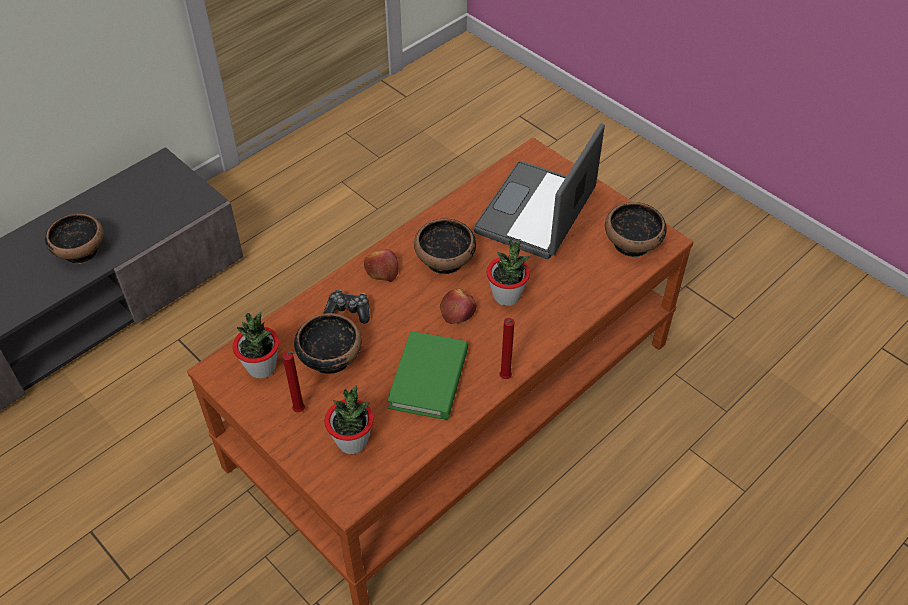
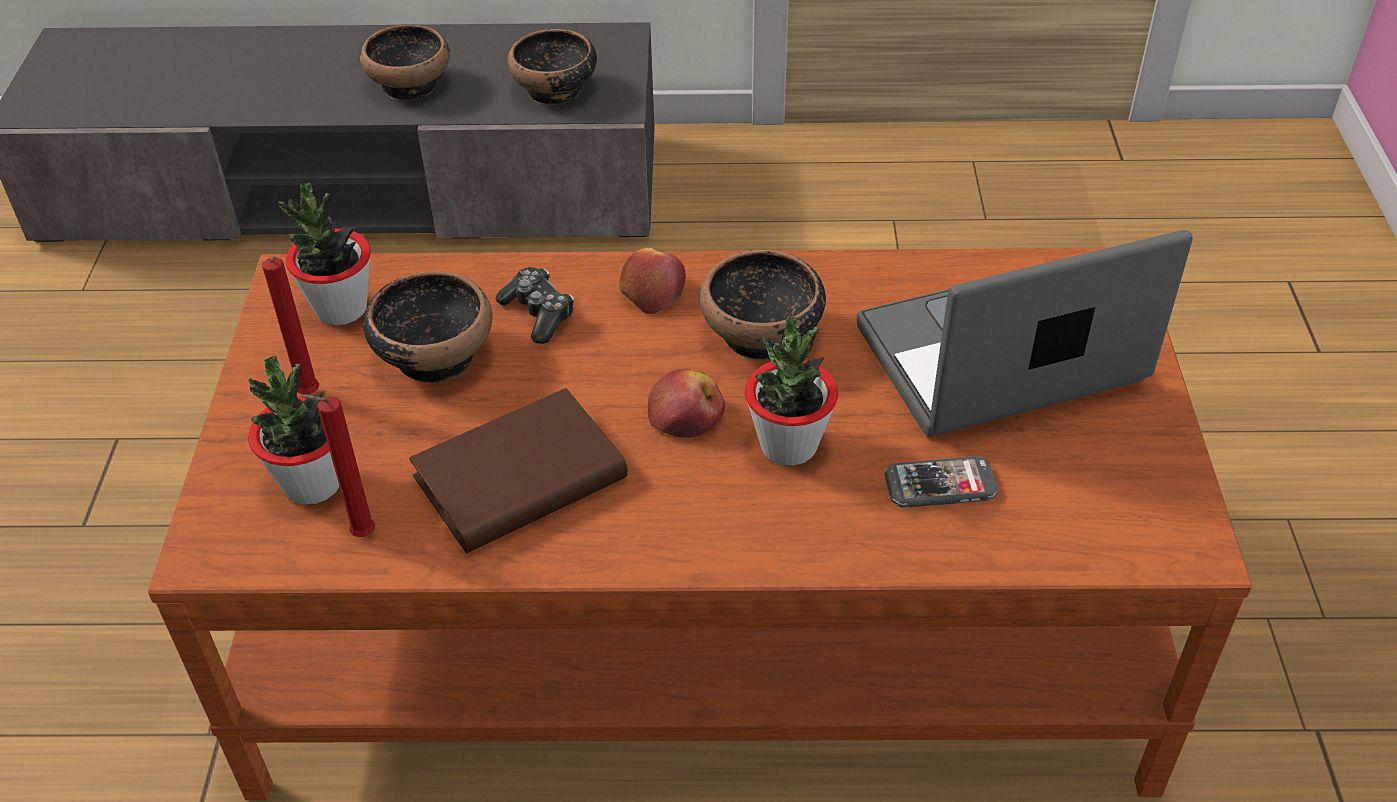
camera: 45 degrees right, 5 degrees down
green book [387,331,468,420] -> brown book [409,388,628,553]
red candle [500,318,515,379] -> red candle moved to [301,395,375,537]
bowl [605,202,666,258] -> bowl moved to [507,29,597,105]
none -> phone [885,456,998,508]

